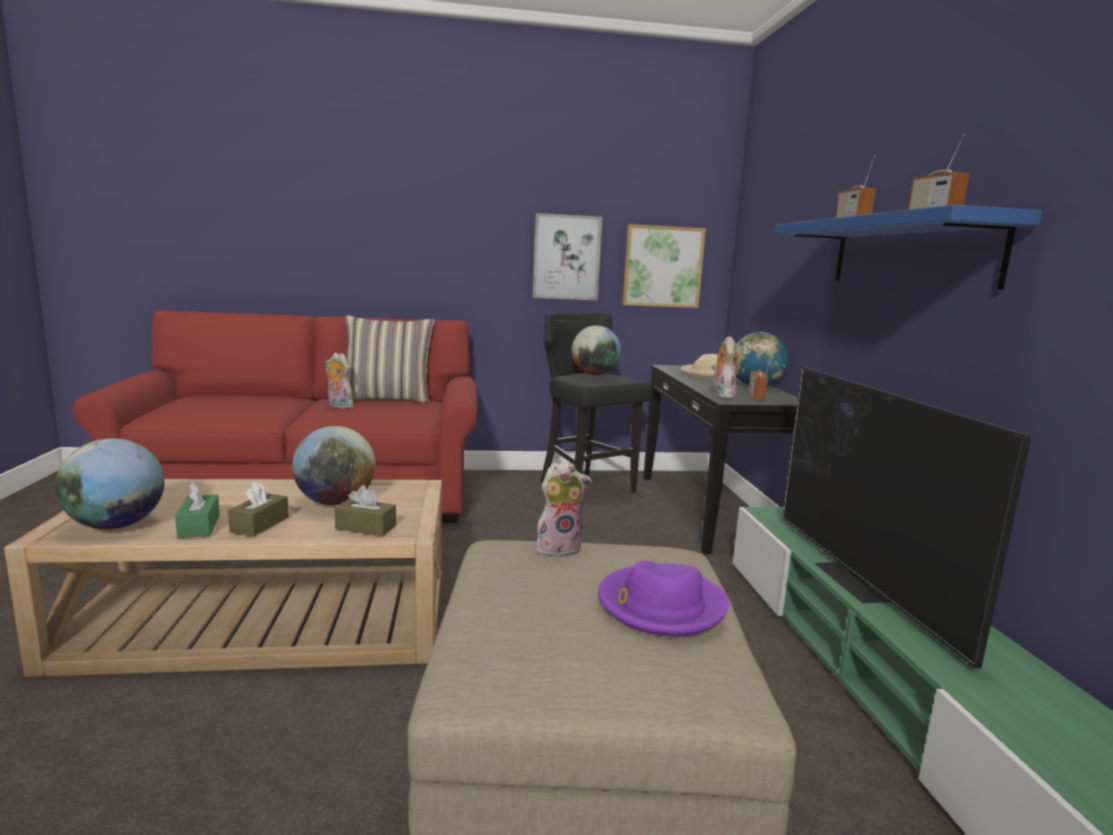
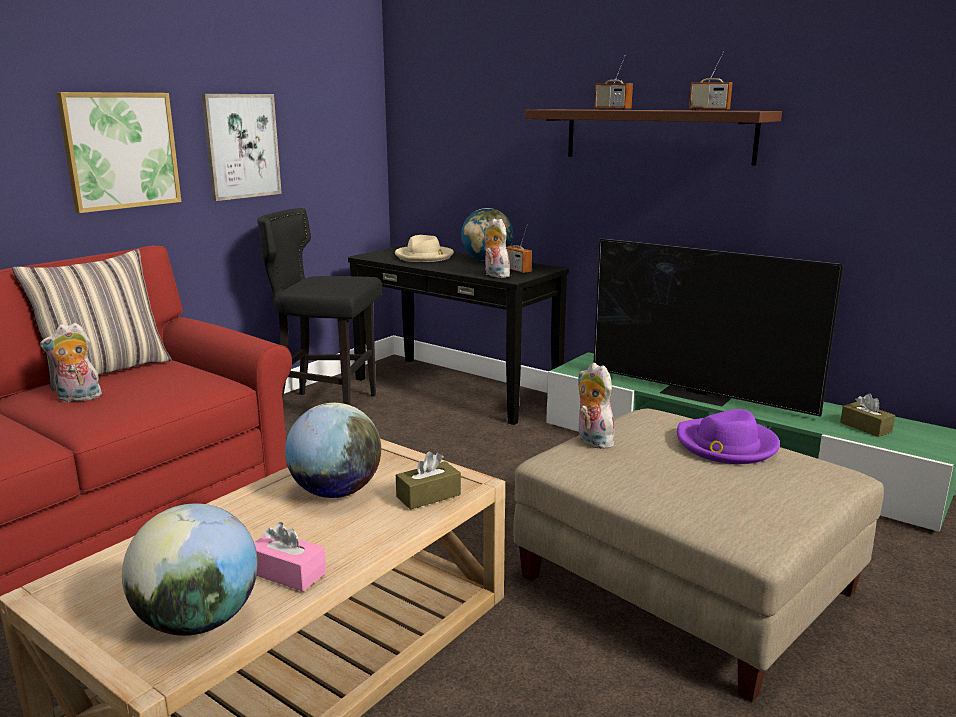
camera: 45 degrees left, 5 degrees up
green tissue box [175,483,220,538] -> pink tissue box [254,522,326,592]
brown tissue box [228,481,289,536] -> brown tissue box moved to [840,394,895,437]
plush toy [536,462,592,557] -> plush toy turned 60 degrees counterclockwise [577,363,619,449]
globe [572,325,621,375] -> none
picture [622,224,706,308] -> picture moved to [56,92,181,213]
blue shelf [775,205,1042,290] -> brown shelf [525,109,782,165]

